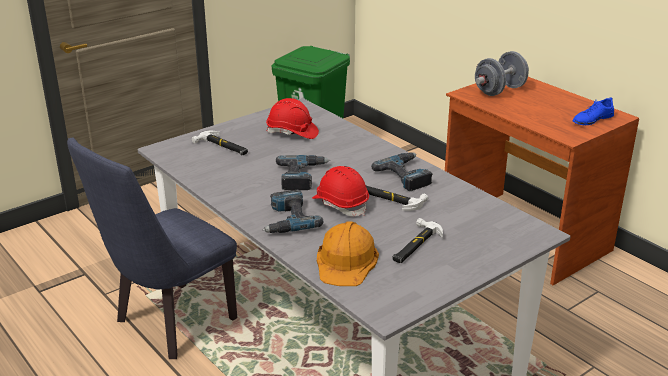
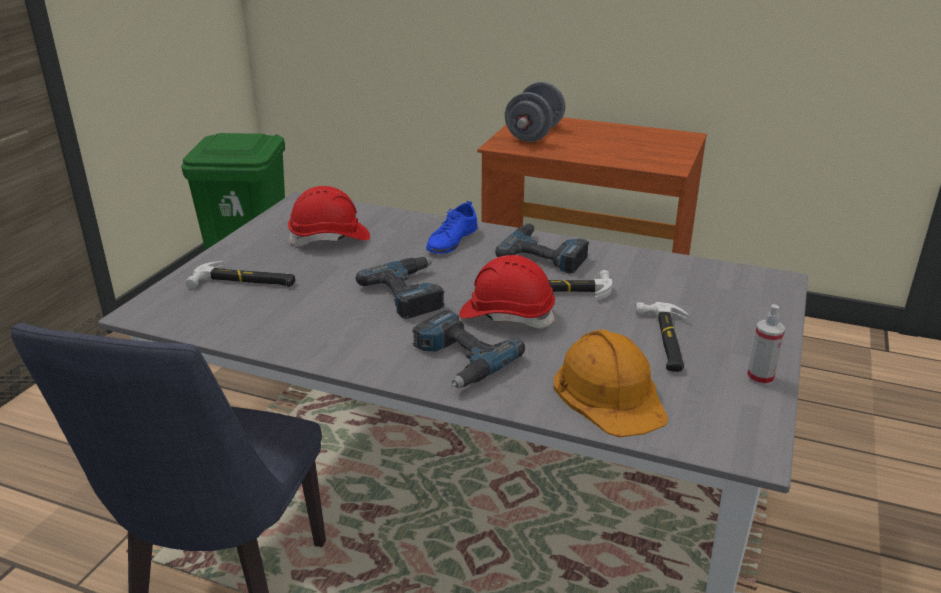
camera: 30 degrees left, 0 degrees up
blue shoe [573,97,614,125] -> blue shoe moved to [426,201,478,254]
none -> spray bottle [747,304,785,386]

